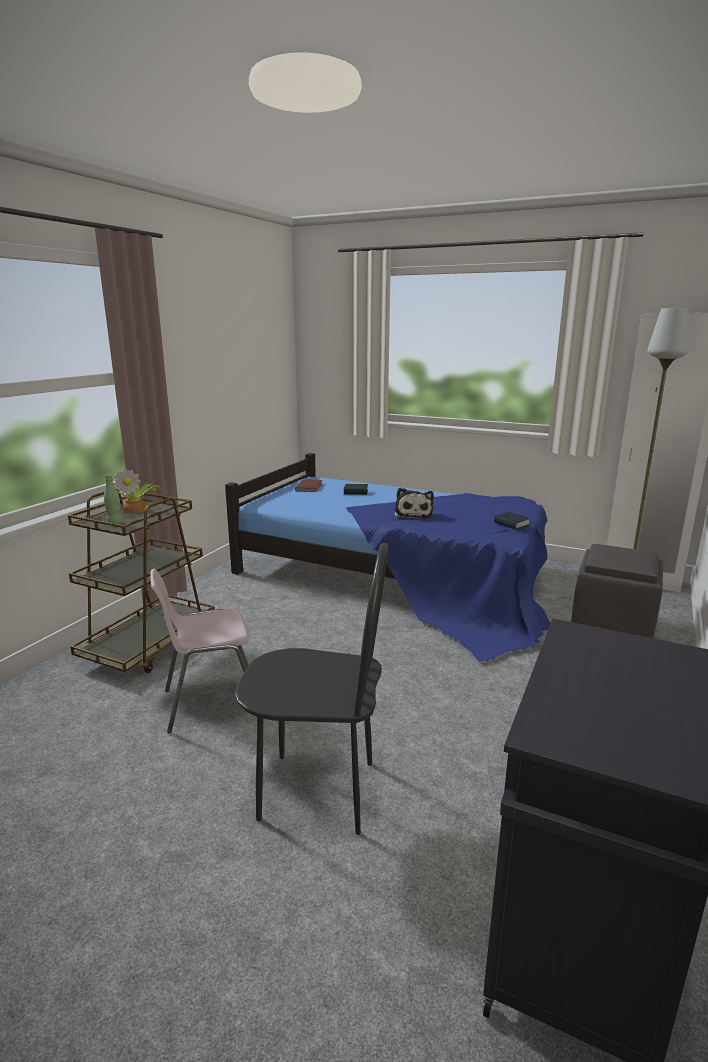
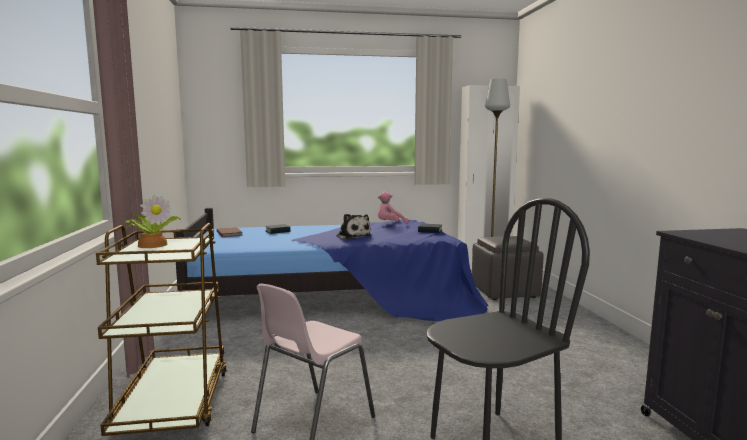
camera: 35 degrees left, 10 degrees down
green bottle [104,475,123,524] -> none
none -> pink plush toy [378,192,409,224]

